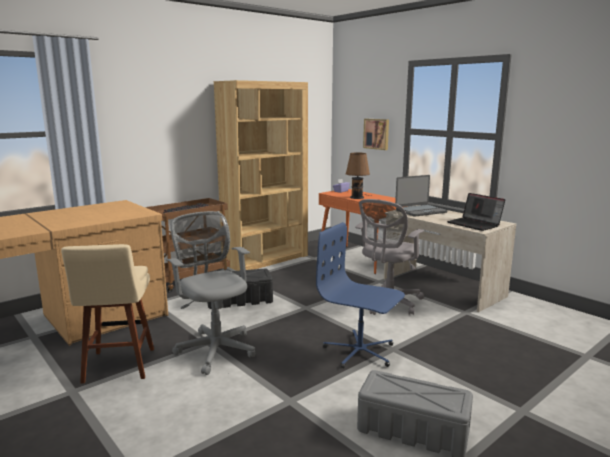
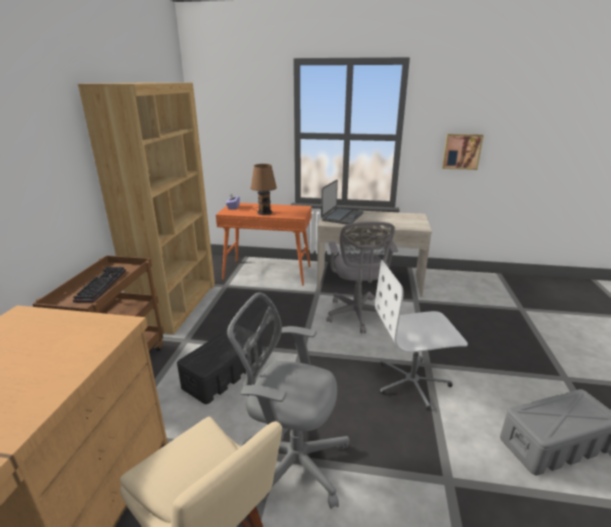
camera: 40 degrees left, 10 degrees up
blue office chair [316,222,405,368] -> white office chair [375,260,468,410]
picture [363,119,389,150] -> picture moved to [442,134,484,170]
laptop [447,193,505,231] -> none

